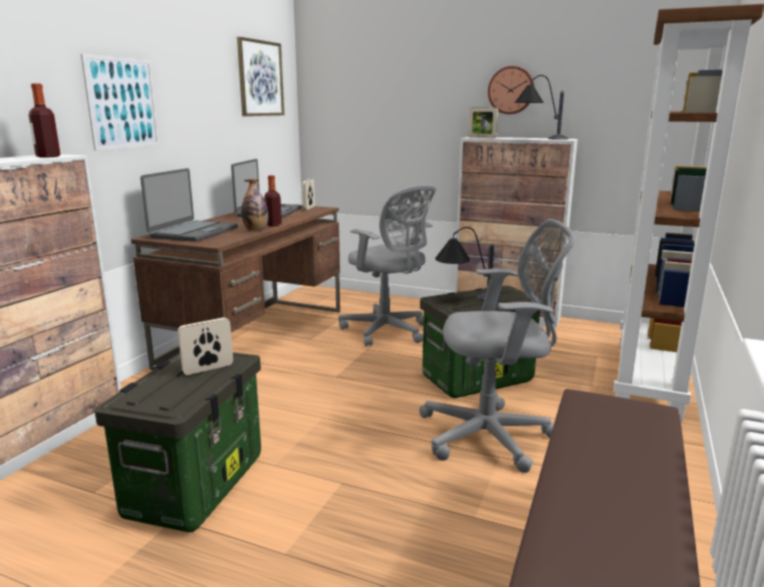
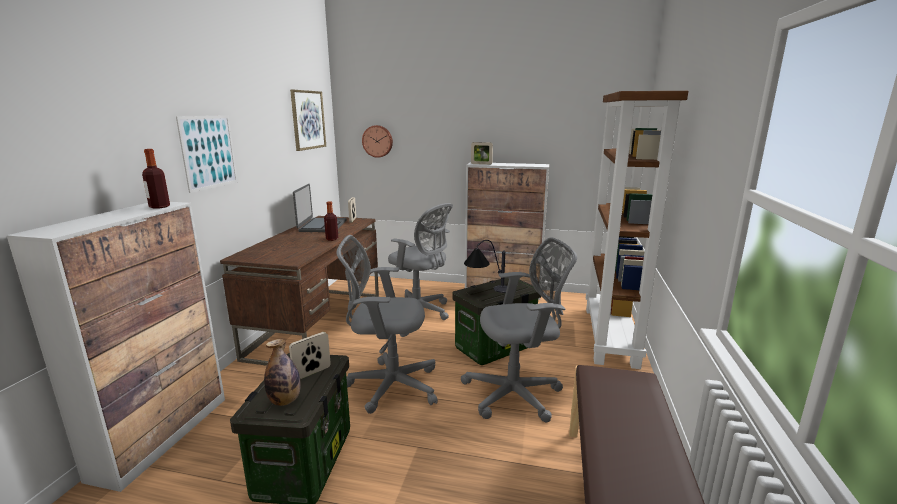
camera: 10 degrees left, 0 degrees up
laptop [140,168,238,242] -> none
bottle [242,178,268,230] -> bottle moved to [264,339,301,406]
wall clock [488,66,534,114] -> wall clock moved to [362,125,393,158]
table lamp [515,75,568,140] -> none
none -> grey office chair [336,235,438,414]

